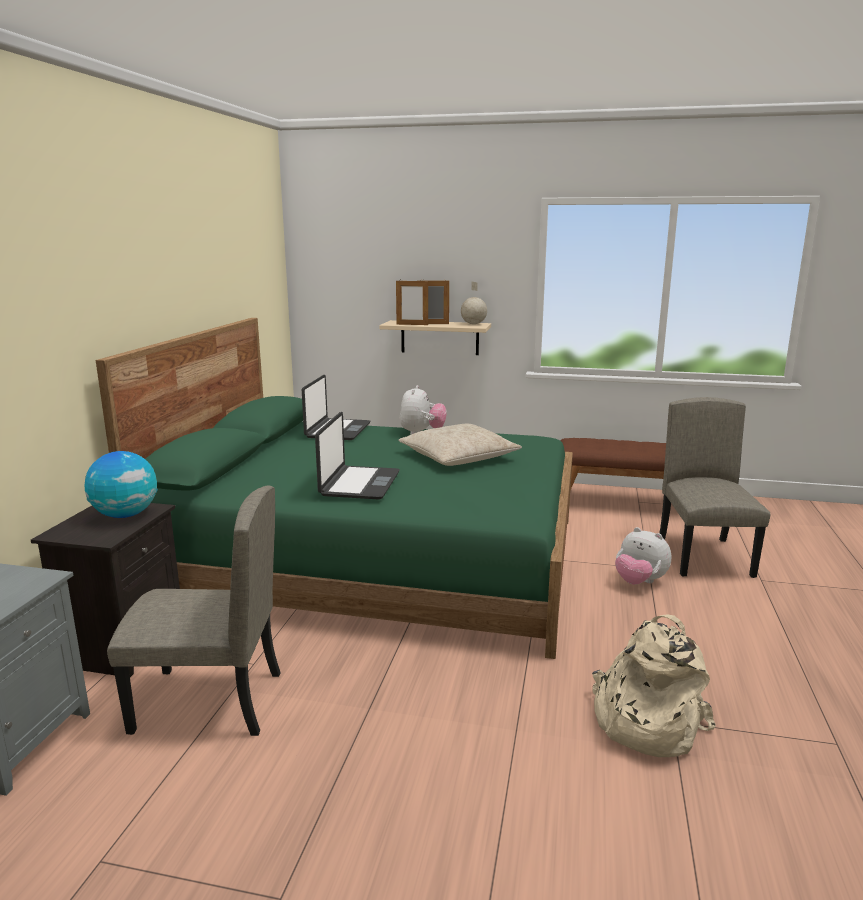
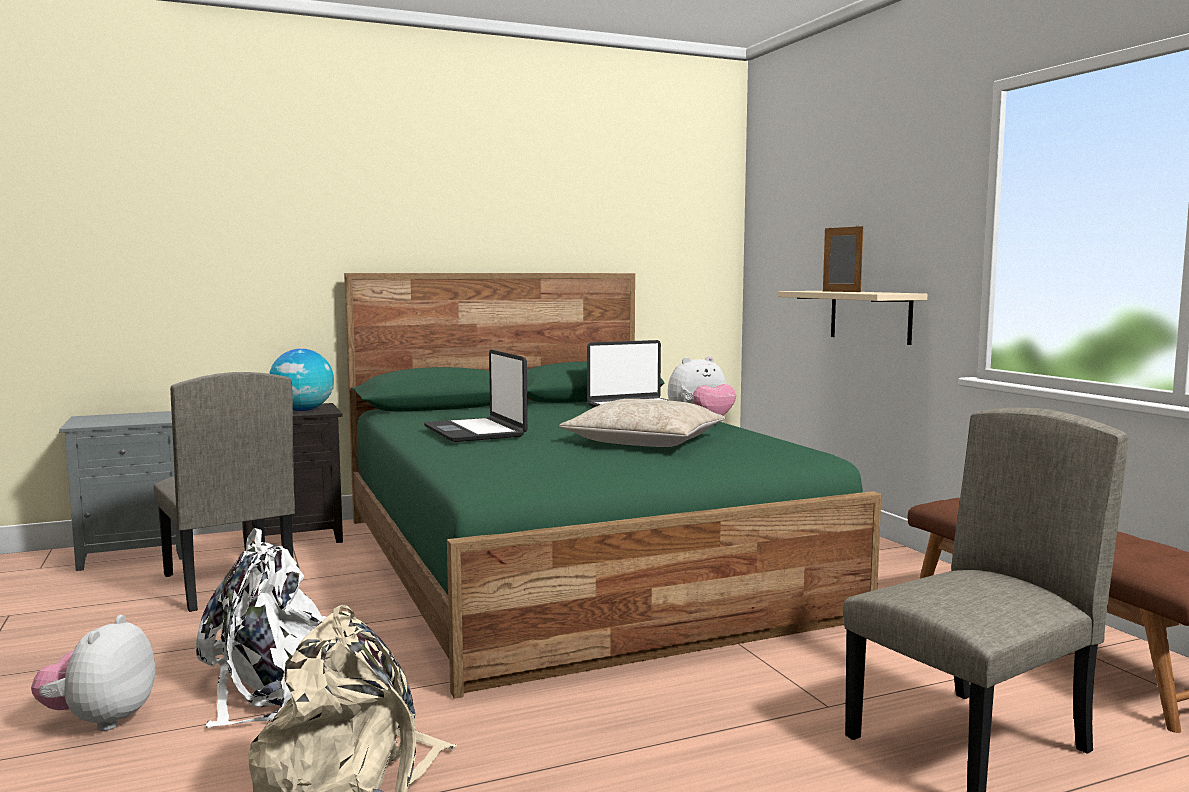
camera: 55 degrees right, 10 degrees down
laptop [315,412,400,500] -> laptop turned 90 degrees clockwise [424,350,528,442]
picture frame [396,279,428,325] -> none
globe [461,282,487,324] -> none
plush toy [615,527,671,585] -> plush toy moved to [31,615,156,731]
none -> white backpack [196,528,326,728]

